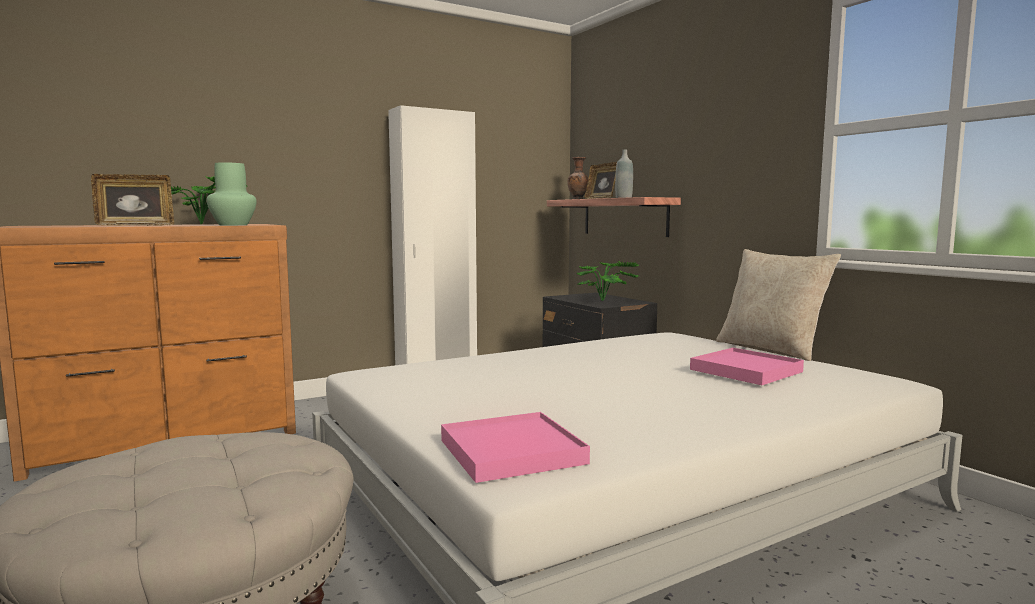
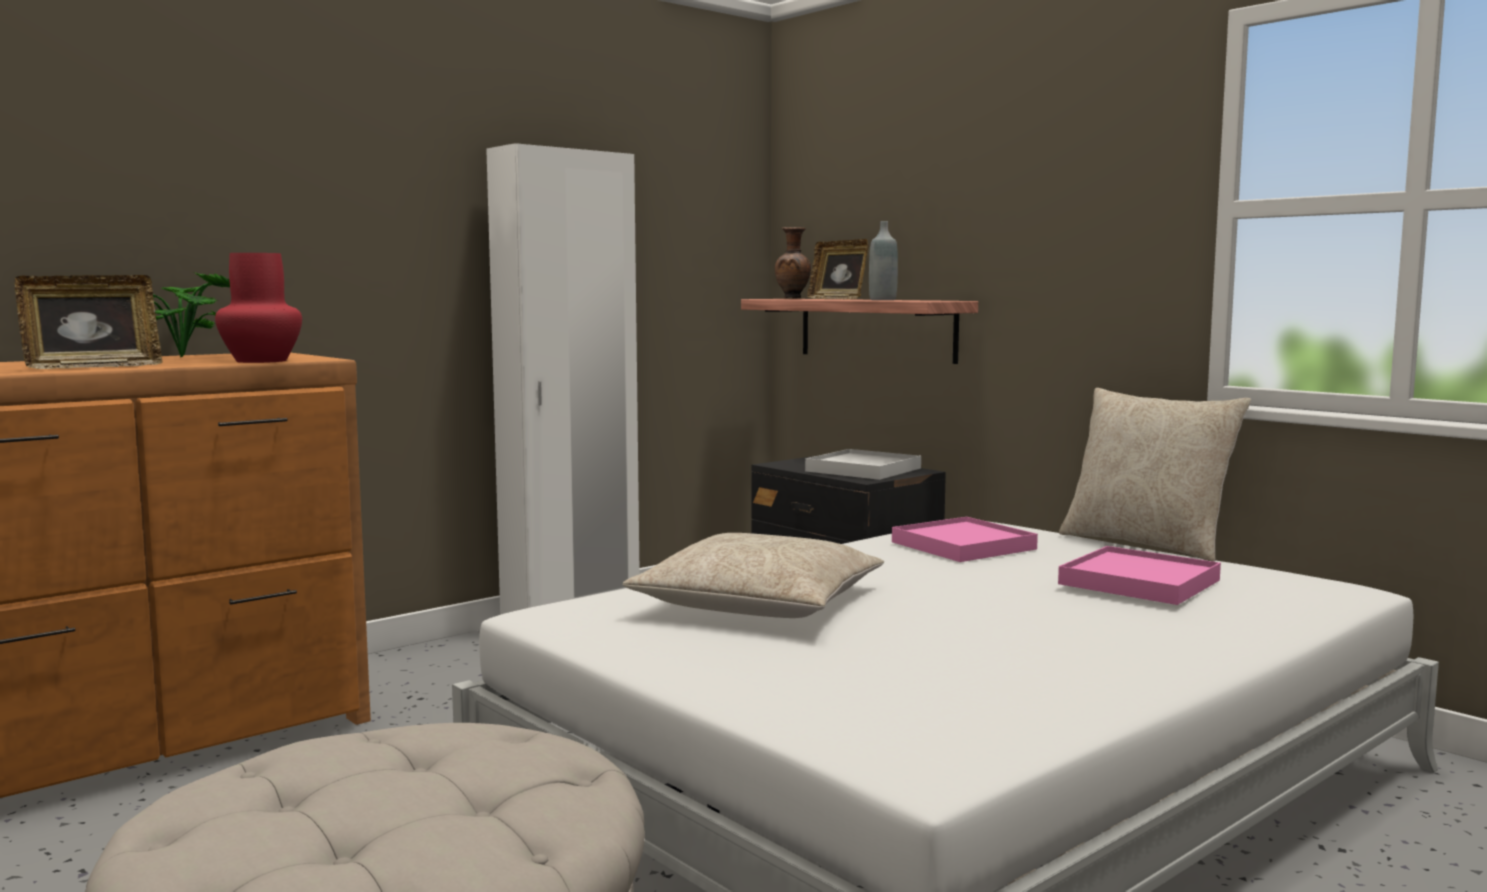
camera: 10 degrees left, 0 degrees up
green vase [207,162,257,225] -> red vase [215,253,302,363]
pink tray [441,412,590,483] -> pink tray moved to [892,517,1038,562]
potted plant [576,261,639,301] -> white tray [805,449,921,480]
none -> beige pillow [623,533,884,618]

